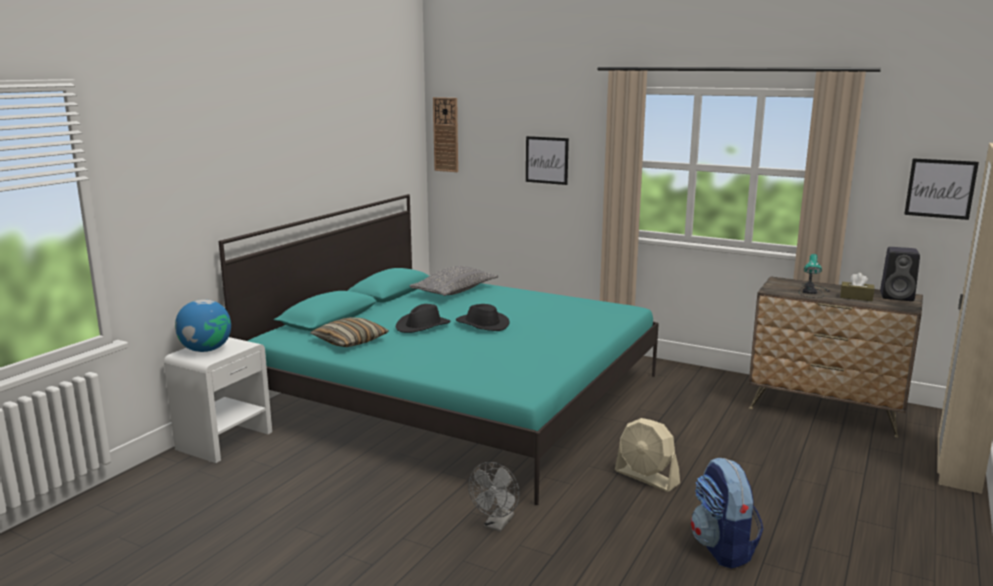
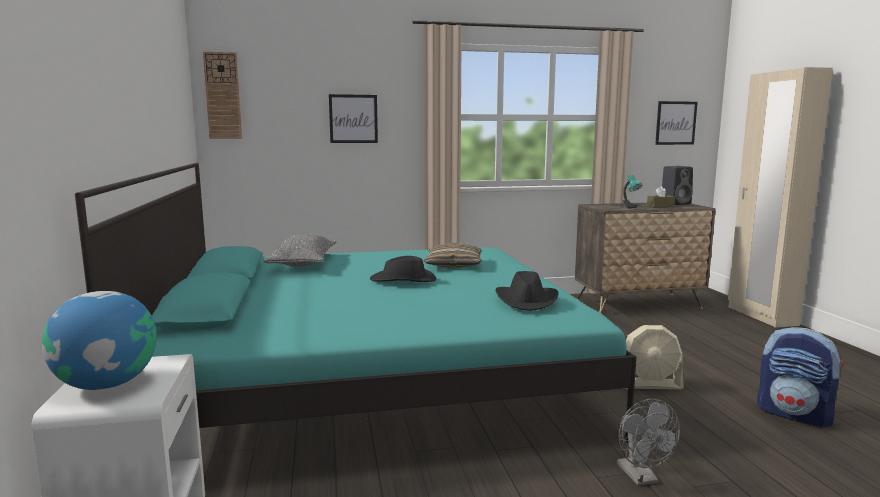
camera: 40 degrees left, 5 degrees down
pillow [310,317,389,347] -> pillow moved to [424,243,482,268]
black hat [396,304,451,333] -> black hat moved to [495,271,558,311]

